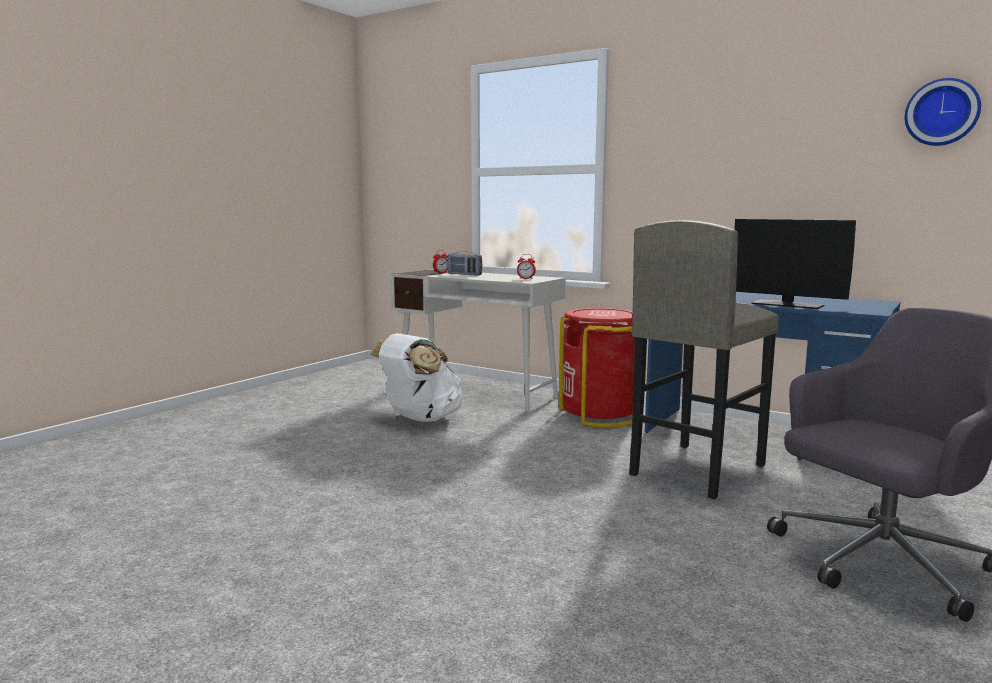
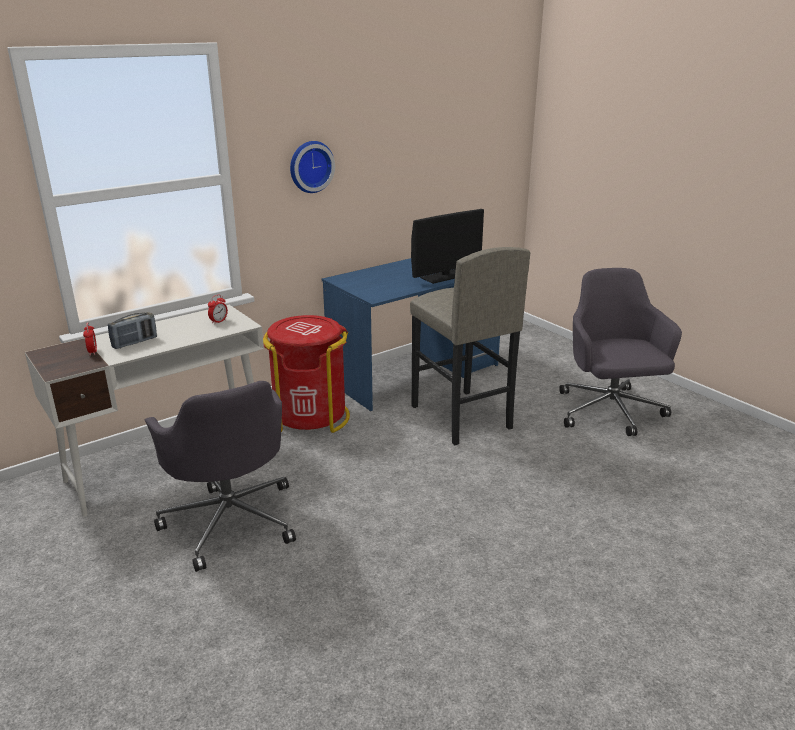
camera: 70 degrees left, 15 degrees up
white backpack [370,333,462,422] -> grey office chair [145,381,296,572]
wall clock [904,78,981,146] -> wall clock moved to [290,141,335,193]

